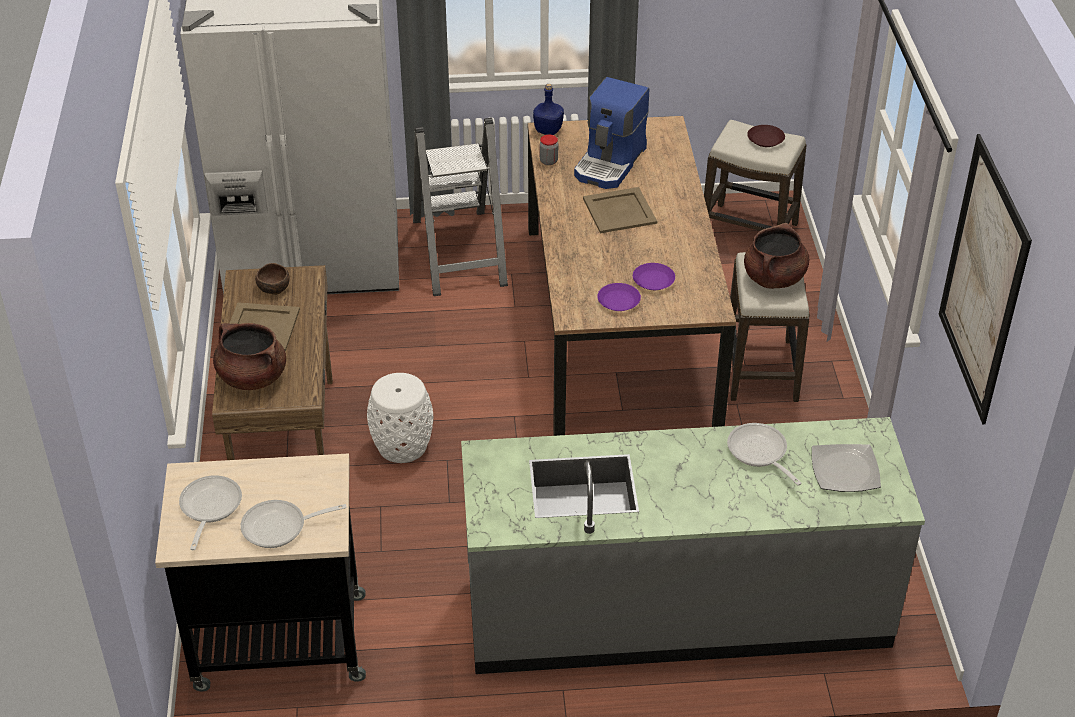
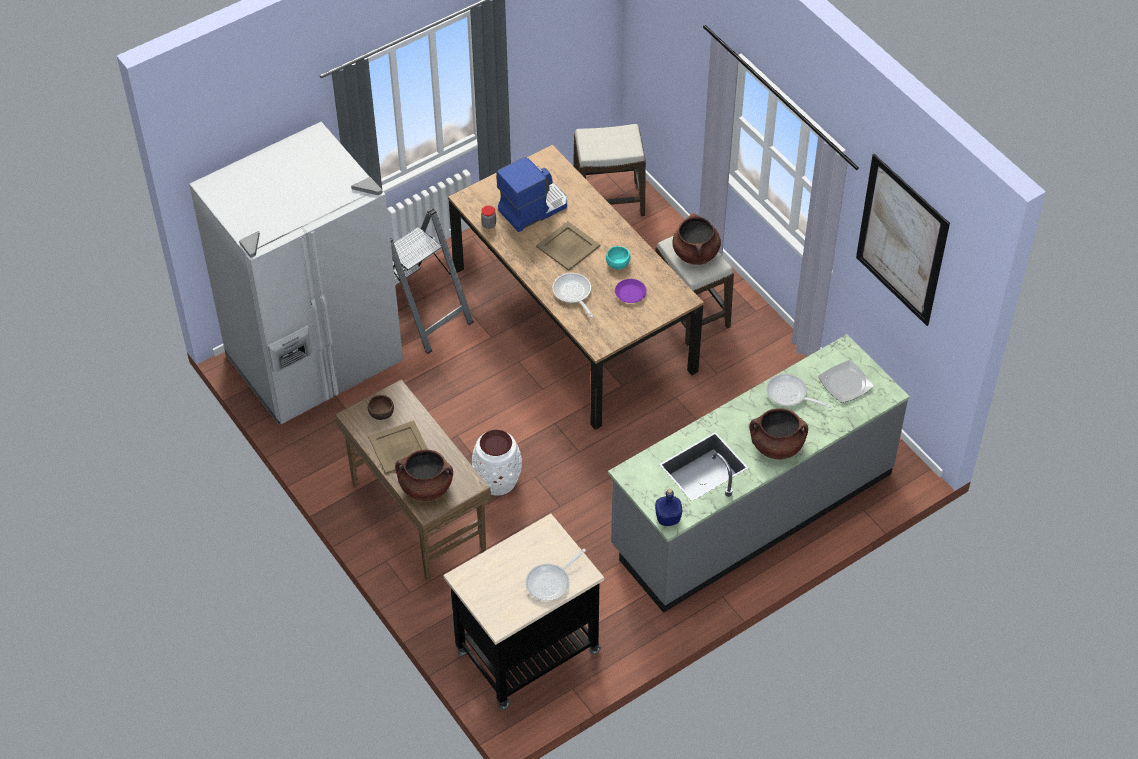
camera: 30 degrees left, 10 degrees up
frying pan [179,475,242,550] -> frying pan moved to [553,273,594,318]
blue bottle [533,84,564,135] -> blue bottle moved to [655,489,682,526]
coffee machine [574,77,649,189] -> coffee machine turned 120 degrees counterclockwise [496,157,567,232]
purple plate [597,283,641,311] -> none
brown plate [747,125,785,147] -> brown plate moved to [480,430,512,456]
none -> turquoise bowl [606,246,630,270]
none -> brown cooking pot [750,408,808,459]

